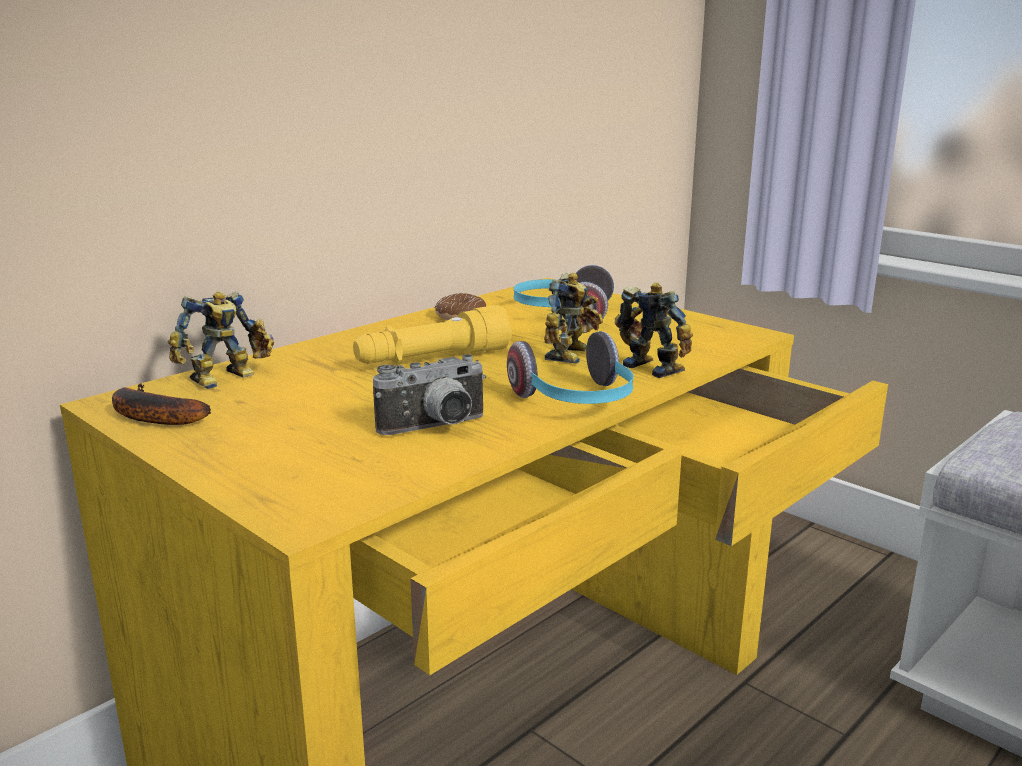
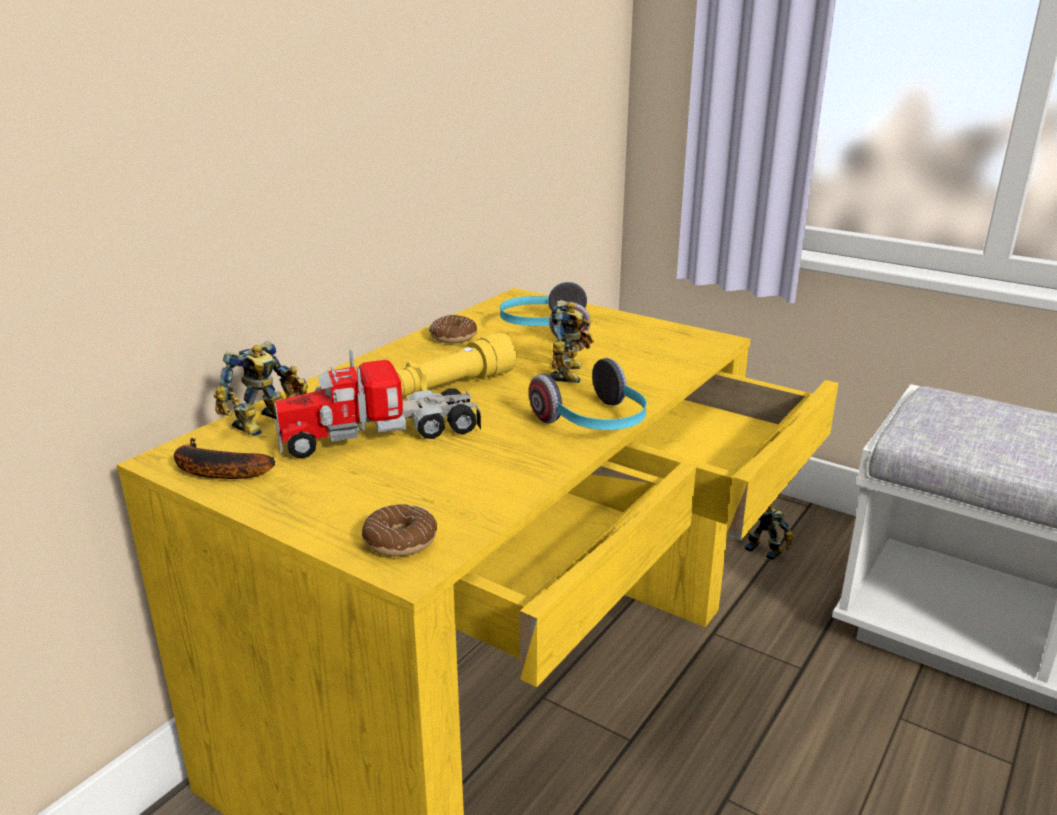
camera: 10 degrees left, 5 degrees up
camera [373,354,486,435] -> none
toy robot [615,283,693,378] -> toy robot moved to [745,506,794,560]
none -> toy truck [275,349,481,459]
none -> donut [362,504,437,557]

